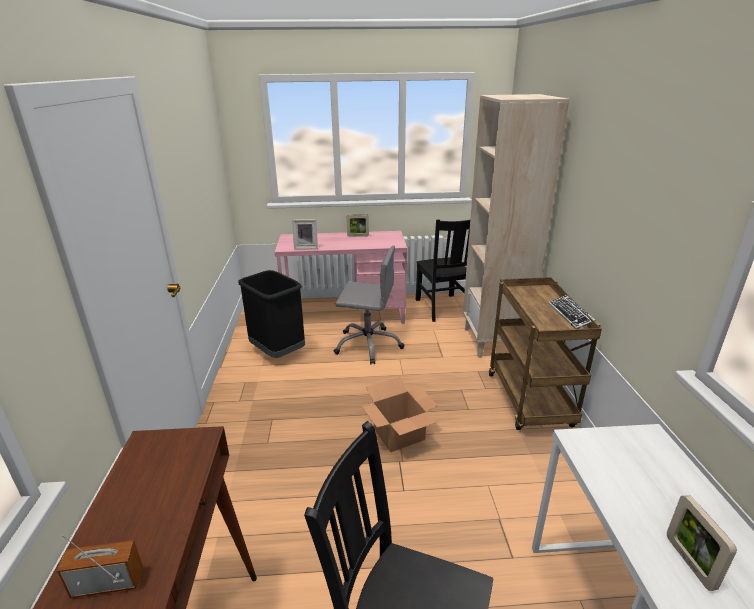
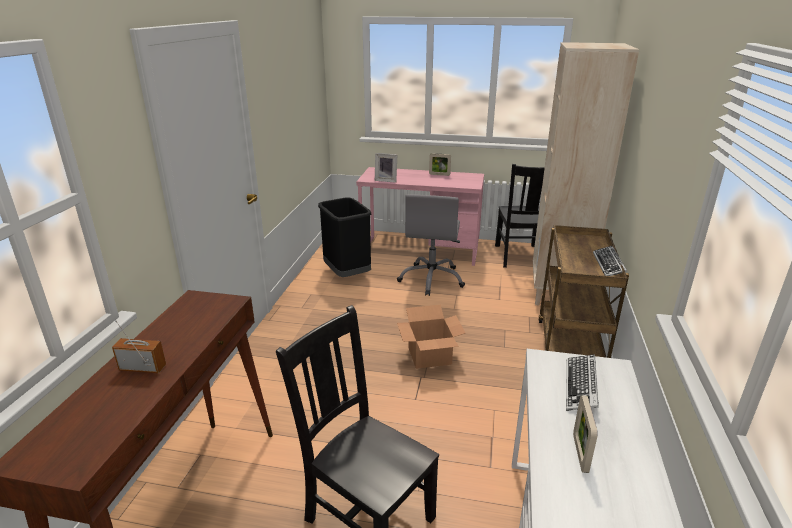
camera: 15 degrees right, 0 degrees up
grey office chair [334,246,404,364] -> grey office chair turned 75 degrees clockwise [397,194,465,296]
none -> keyboard [566,354,599,411]

